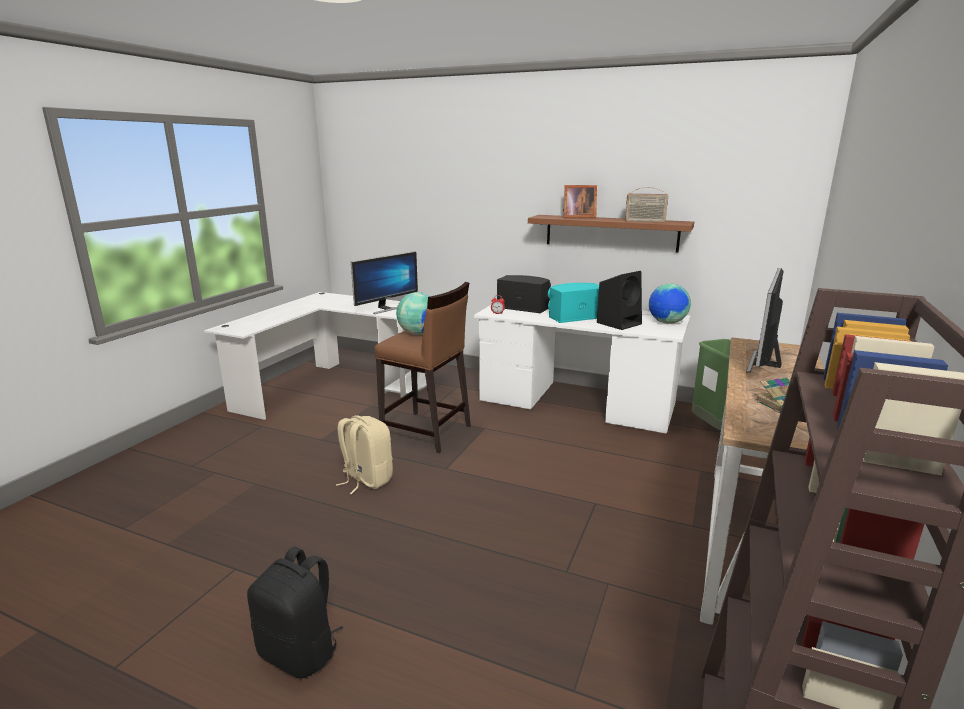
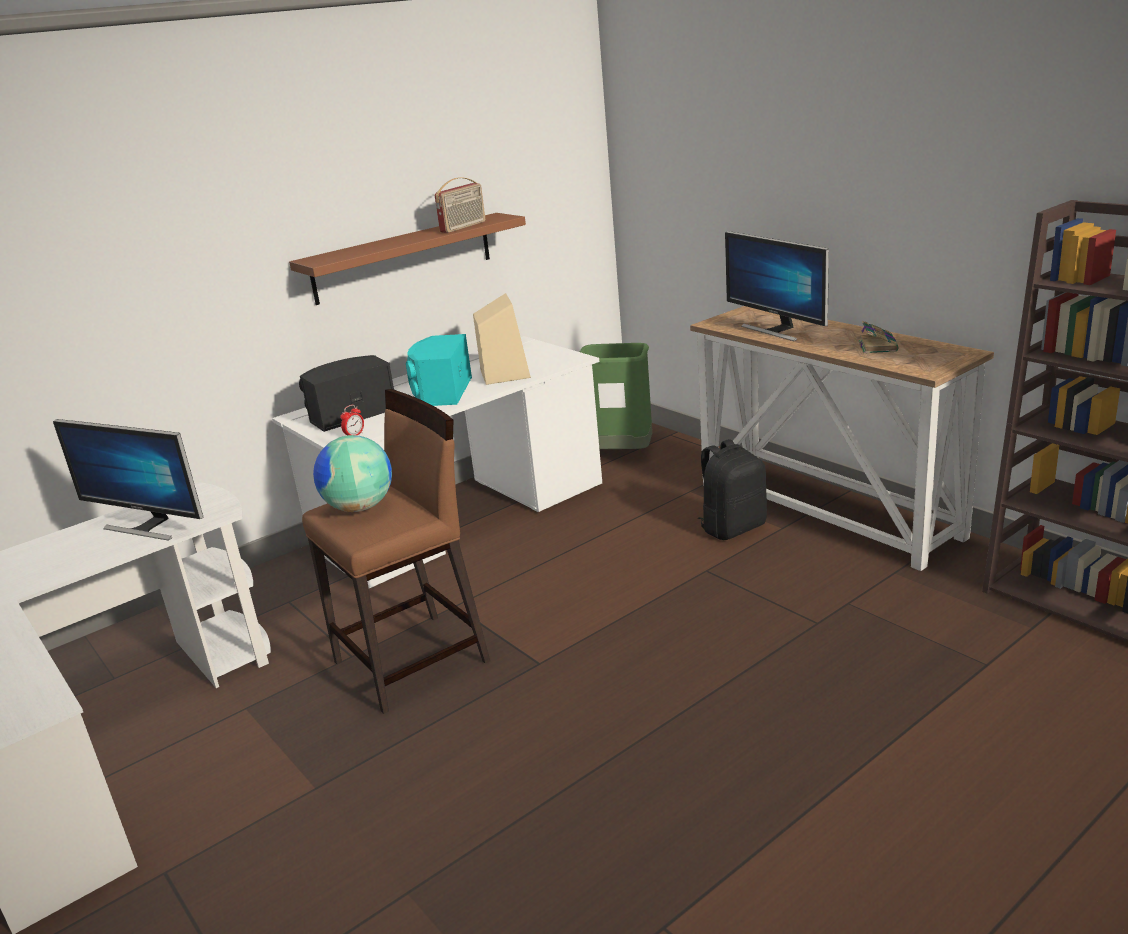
camera: 60 degrees left, 5 degrees up
black backpack [247,547,343,678] -> black backpack moved to [698,439,767,540]
beige backpack [336,415,393,494] -> none
monitor [351,251,418,314] -> monitor turned 135 degrees clockwise [53,419,204,541]
picture frame [563,185,597,218] -> none
black speaker [597,271,642,330] -> beige speaker [473,293,531,385]
globe [649,283,691,324] -> none

